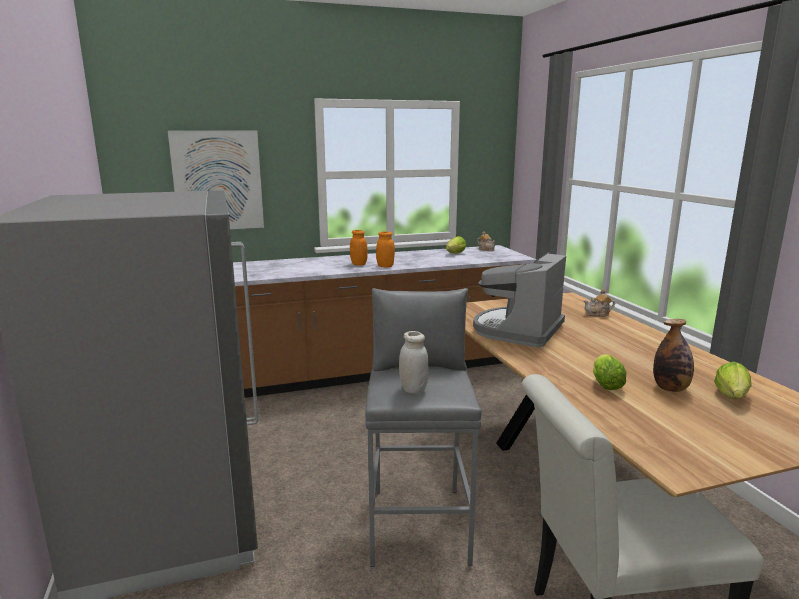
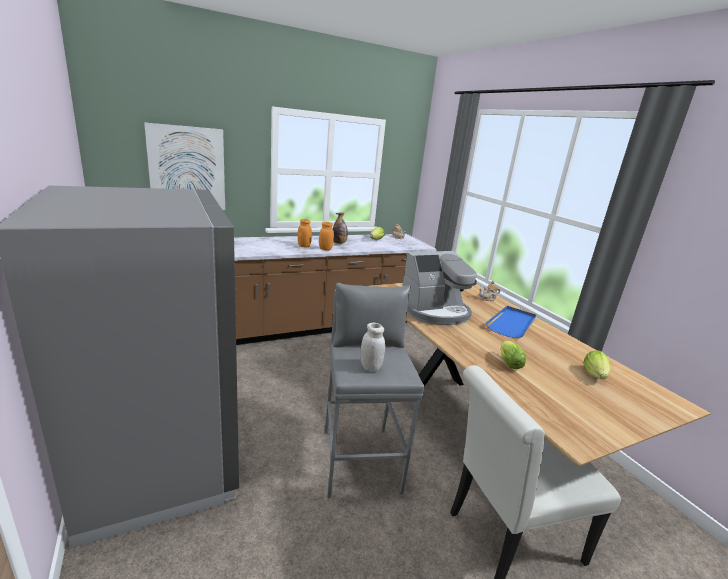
camera: 10 degrees left, 5 degrees up
coffee machine [473,252,566,347] -> coffee machine turned 135 degrees counterclockwise [403,251,477,325]
bottle [653,319,694,392] -> bottle moved to [333,212,348,244]
none -> blue tray [486,306,536,338]

